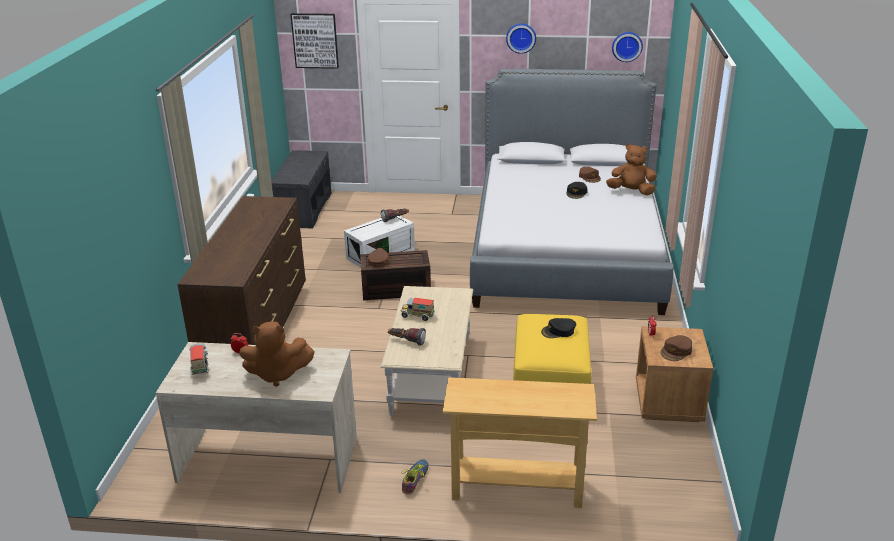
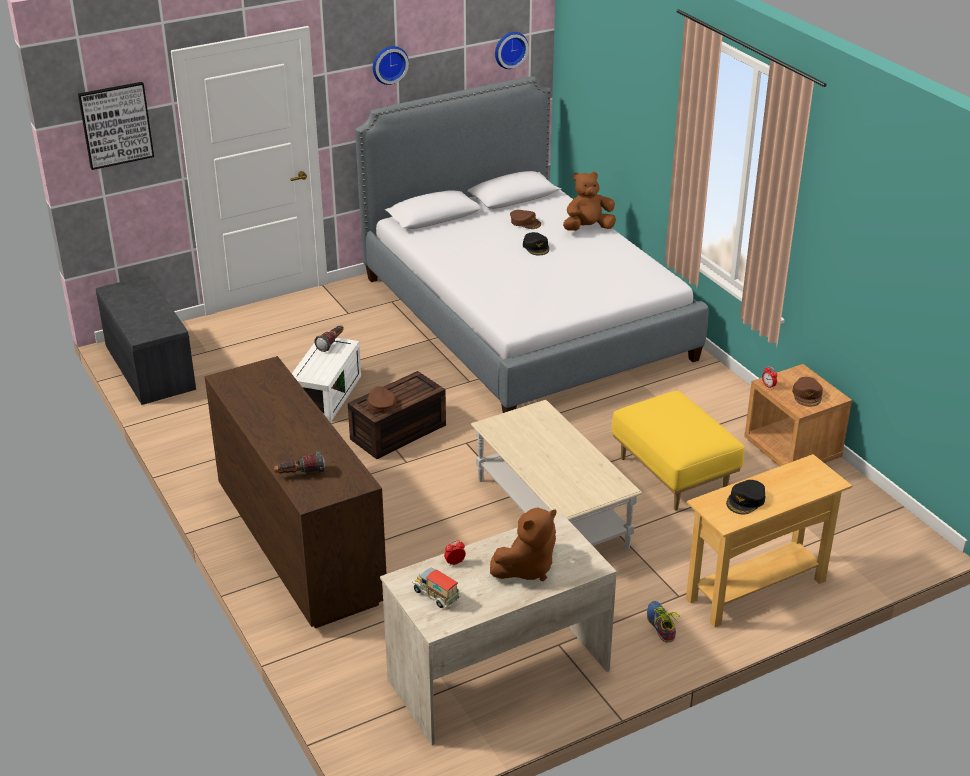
camera: 35 degrees left, 5 degrees up
flashlight [388,328,426,346] -> flashlight moved to [274,451,325,474]
toy truck [400,298,434,321] -> none
black cap [541,318,576,338] -> black cap moved to [726,480,765,514]

